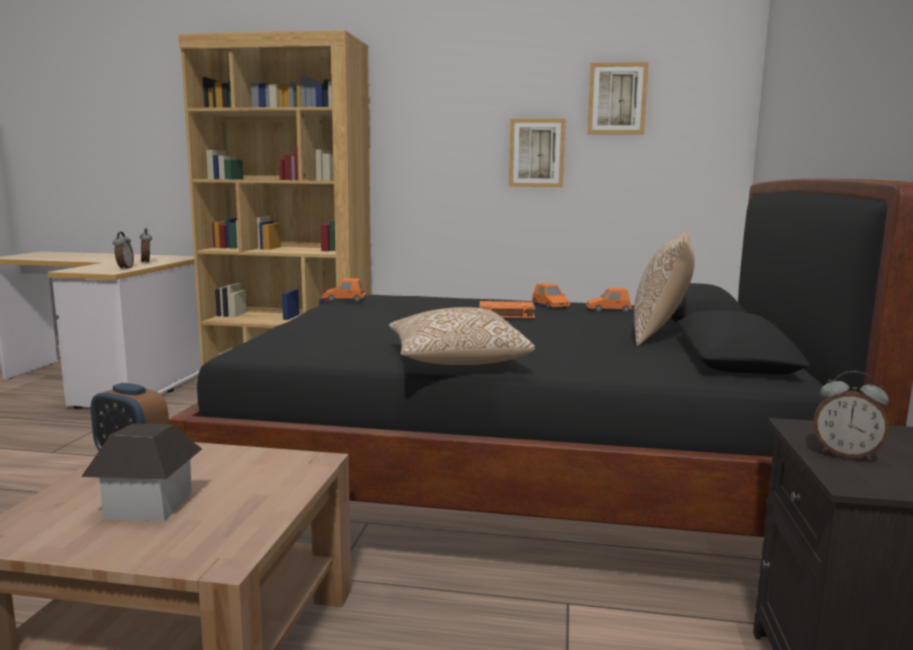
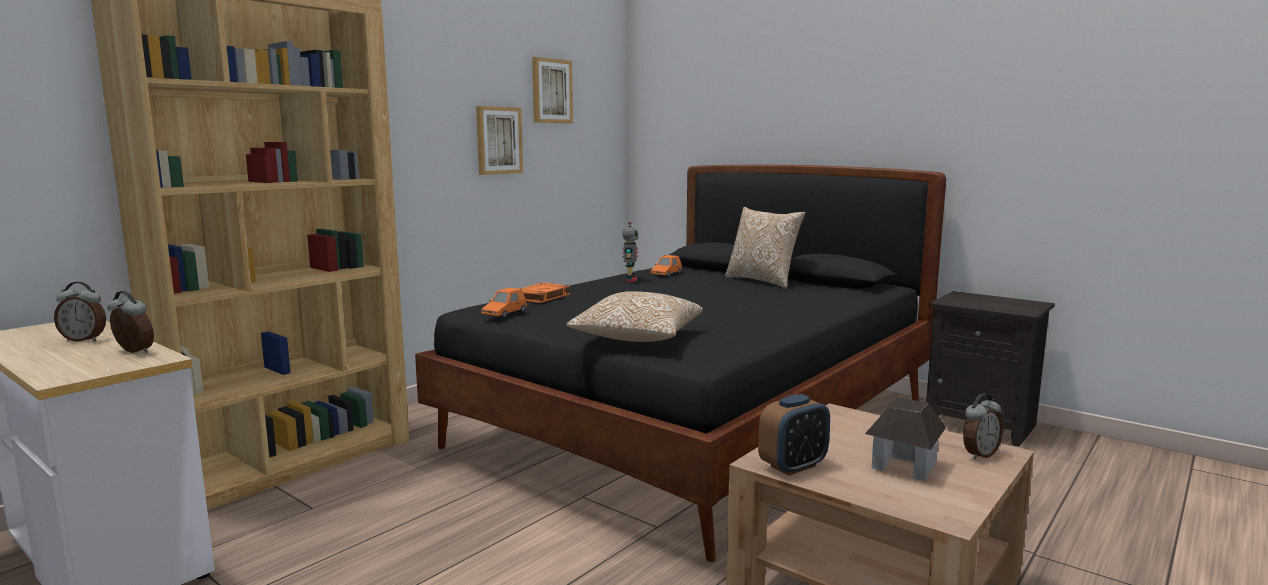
camera: 60 degrees left, 0 degrees up
pillow [389,307,535,365] -> pillow moved to [566,291,703,342]
orange book [479,301,535,318] -> orange book moved to [518,282,570,303]
orange toy car [532,283,570,309] -> toy robot [623,222,639,282]
alarm clock [814,371,889,460] -> alarm clock moved to [963,393,1003,460]

